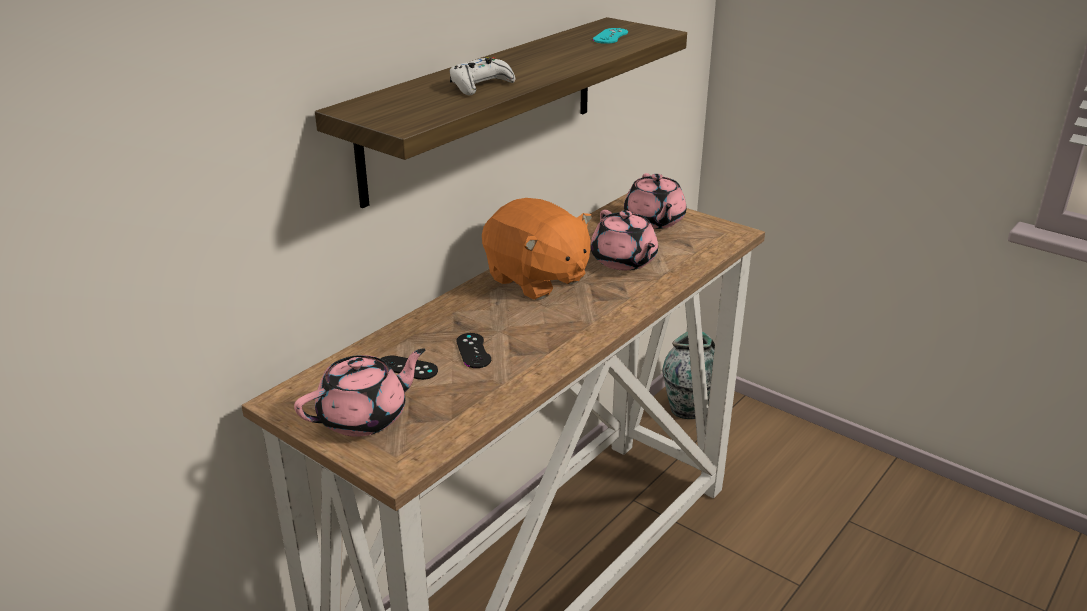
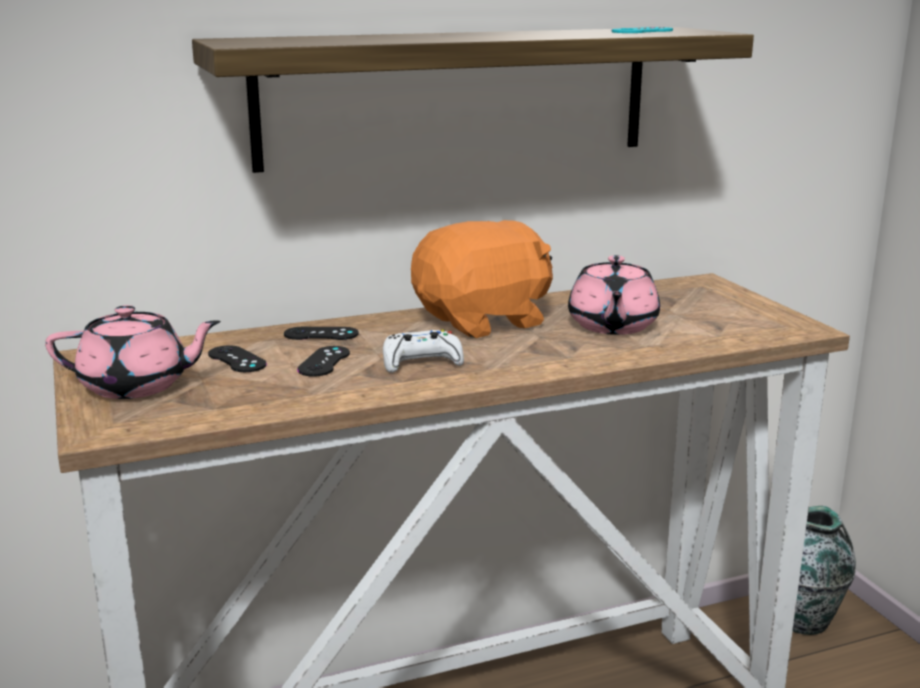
camera: 30 degrees right, 10 degrees down
white game controller [449,57,515,95] -> white game controller moved to [383,329,464,373]
orange plush toy [482,198,592,300] -> orange plush toy turned 105 degrees counterclockwise [411,220,553,338]
pink teapot [624,173,686,229] -> none
none -> black game controller [284,327,358,340]

